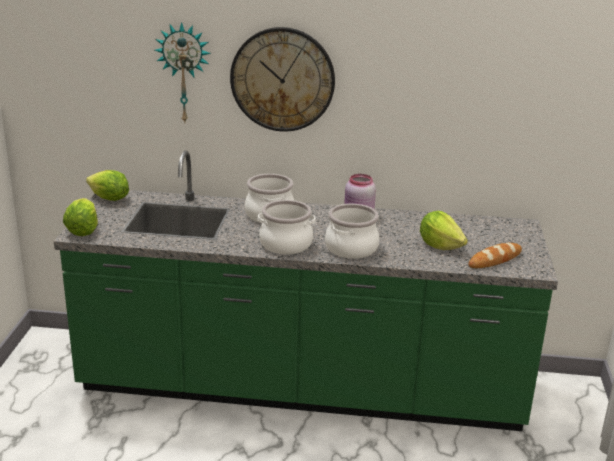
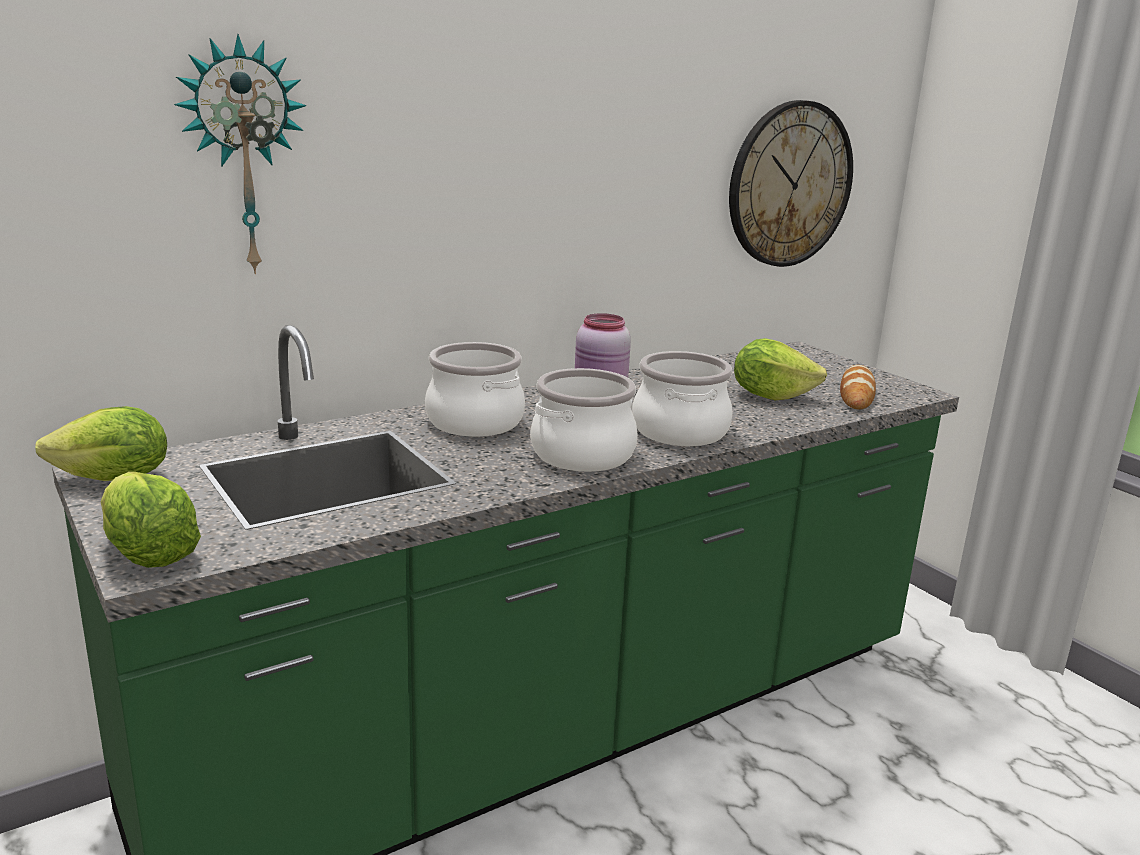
camera: 40 degrees left, 5 degrees down
wall clock [230,27,335,132] -> wall clock moved to [729,100,853,267]

